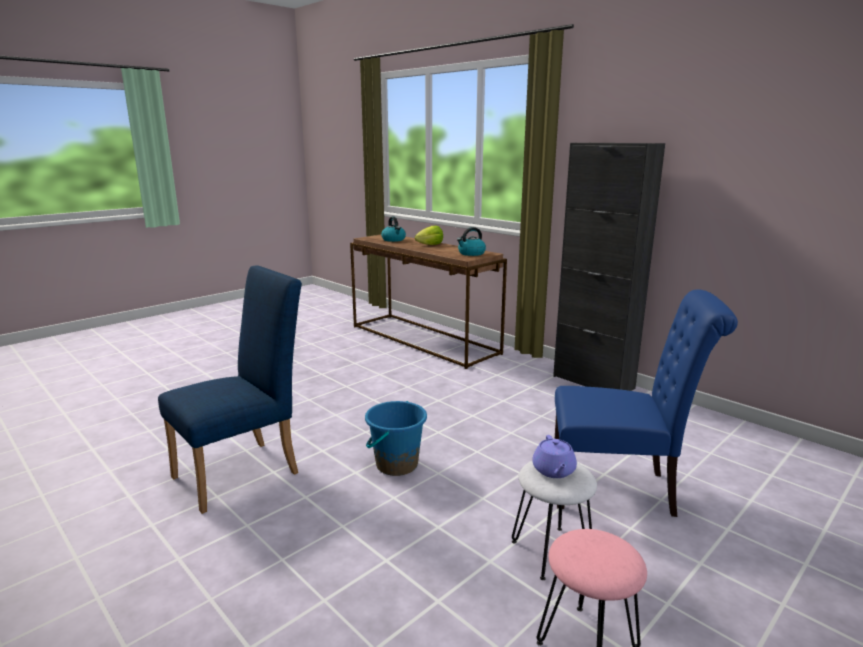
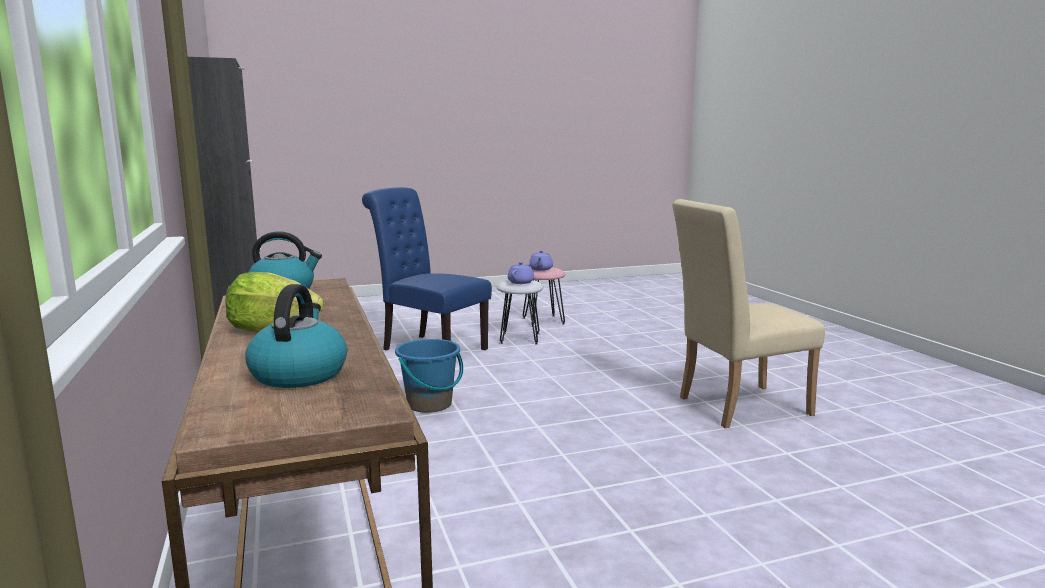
camera: 155 degrees left, 5 degrees down
blue chair [158,265,302,514] -> beige chair [672,199,825,428]
blue bucket [365,401,427,476] -> blue bucket moved to [395,339,463,413]
none -> purple teapot [529,250,553,271]

